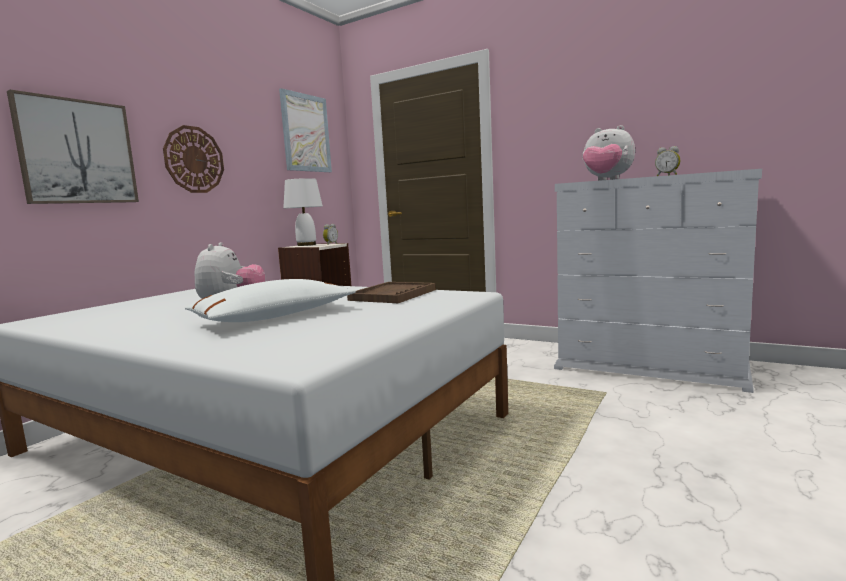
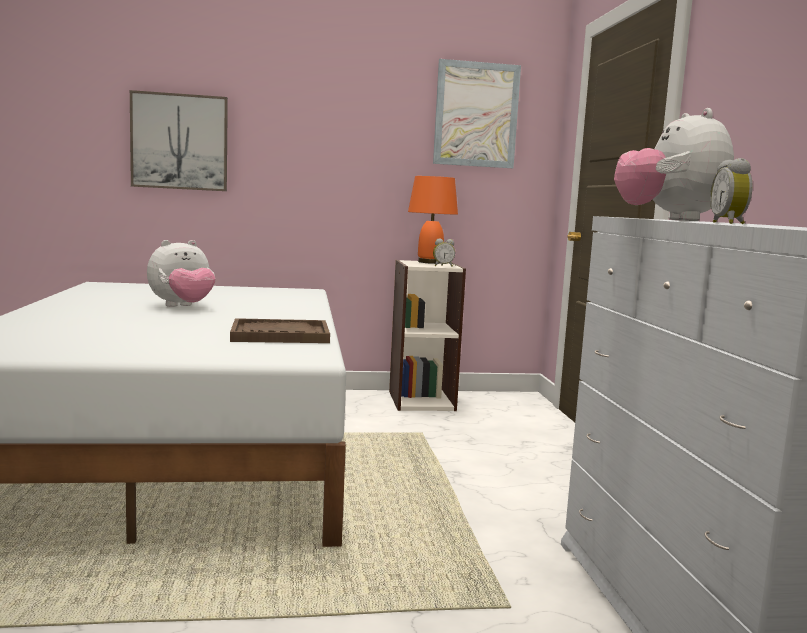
camera: 50 degrees right, 0 degrees up
wall clock [163,125,224,193] -> none
white pillow [185,279,356,322] -> none
white table lamp [283,178,323,246] -> orange table lamp [408,176,458,264]

